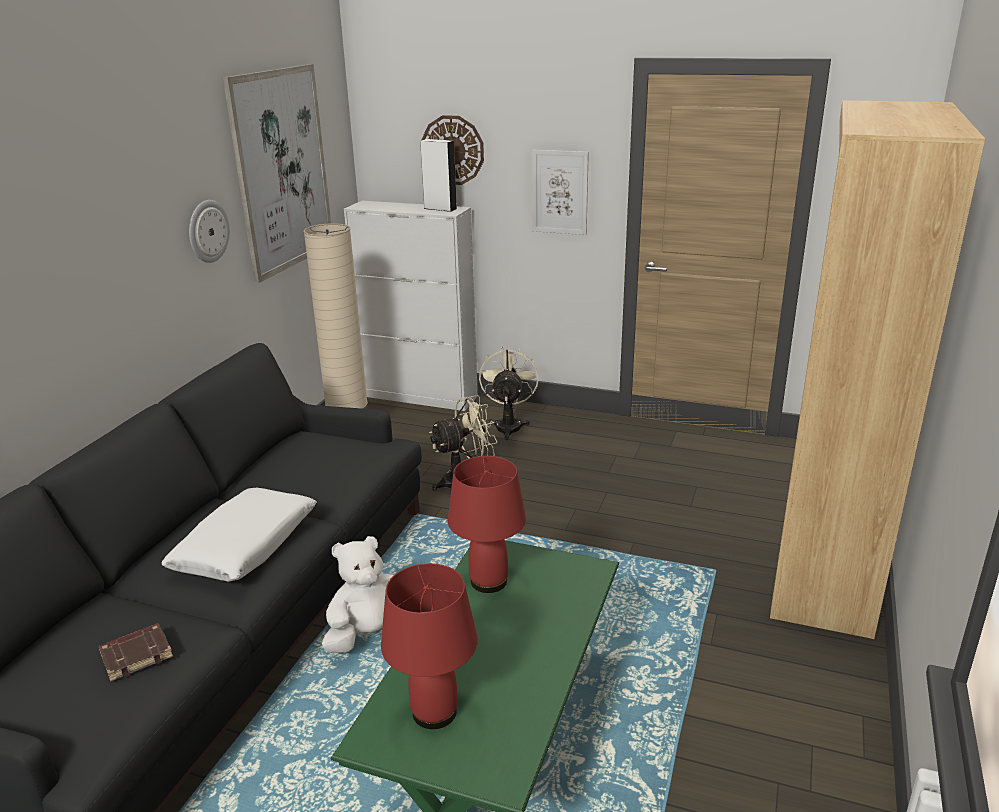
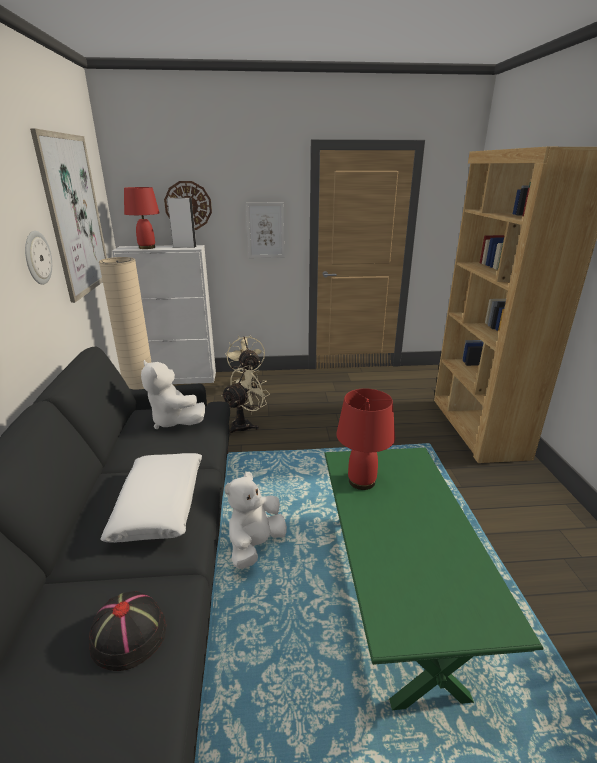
camera: 25 degrees left, 0 degrees up
brown book [98,623,173,682] -> black hat [89,591,166,671]
red table lamp [381,563,478,729] -> red table lamp moved to [124,187,160,249]
none -> white plush toy [141,360,205,429]

